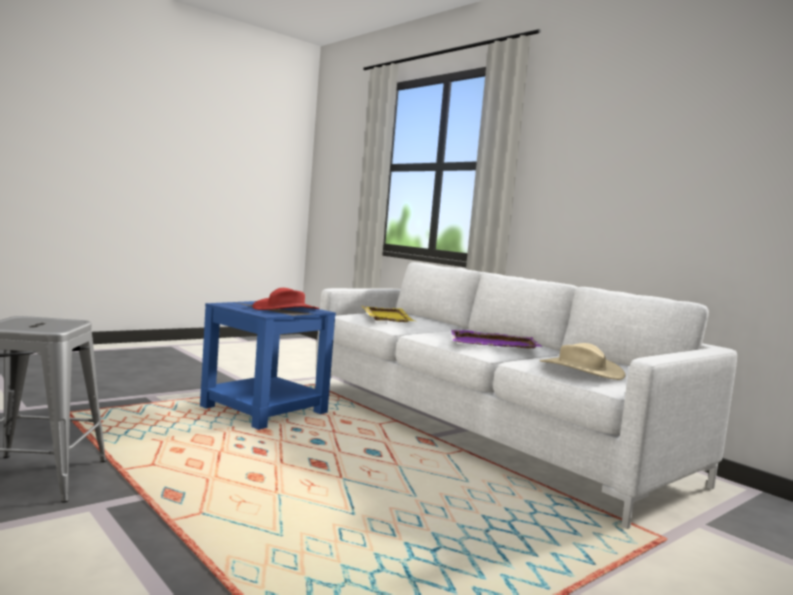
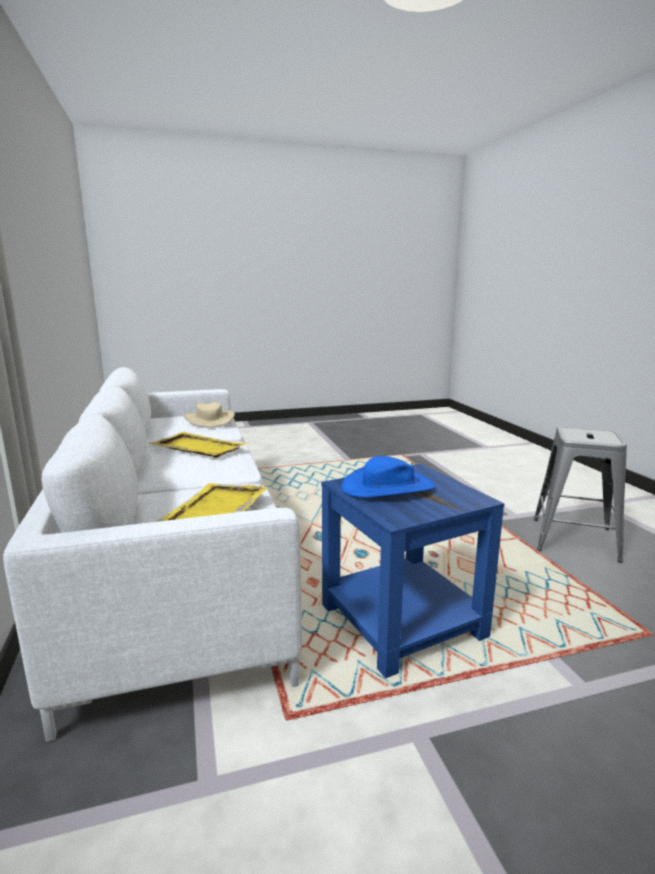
camera: 155 degrees left, 10 degrees up
red hat [252,288,319,310] -> blue hat [341,456,435,497]
purple tray [451,330,542,349] -> yellow tray [148,432,248,458]

